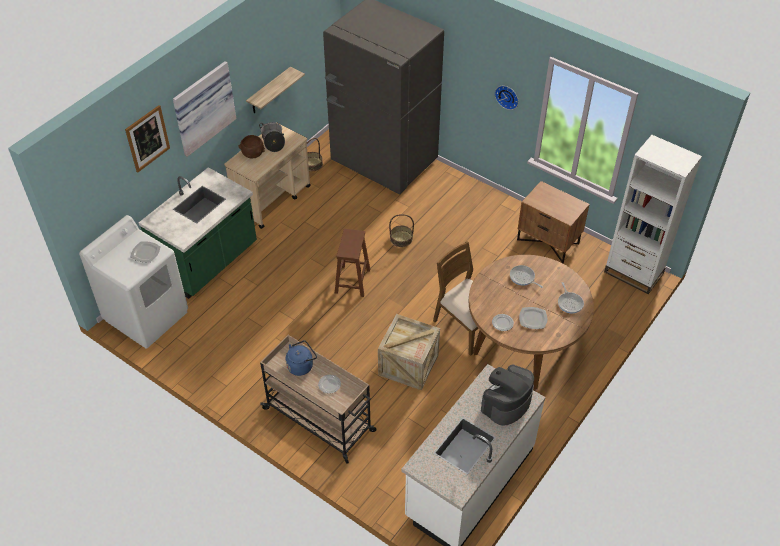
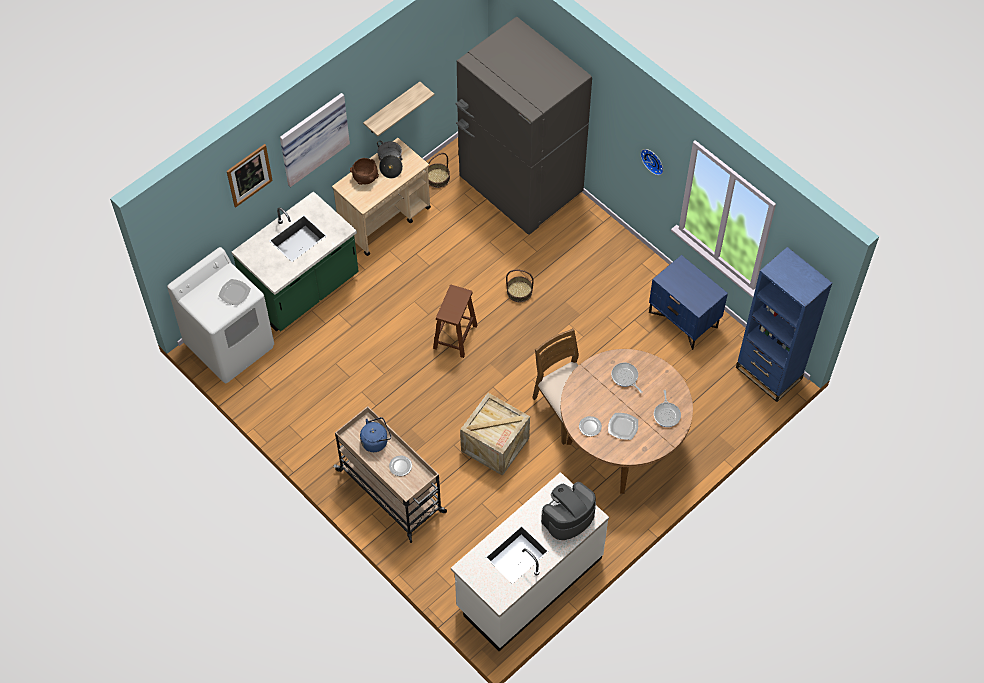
camera: 10 degrees right, 10 degrees up
brown nightstand [517,181,590,263] -> blue nightstand [649,255,728,350]
white bookcase [604,135,702,294] -> blue bookcase [736,247,832,402]

